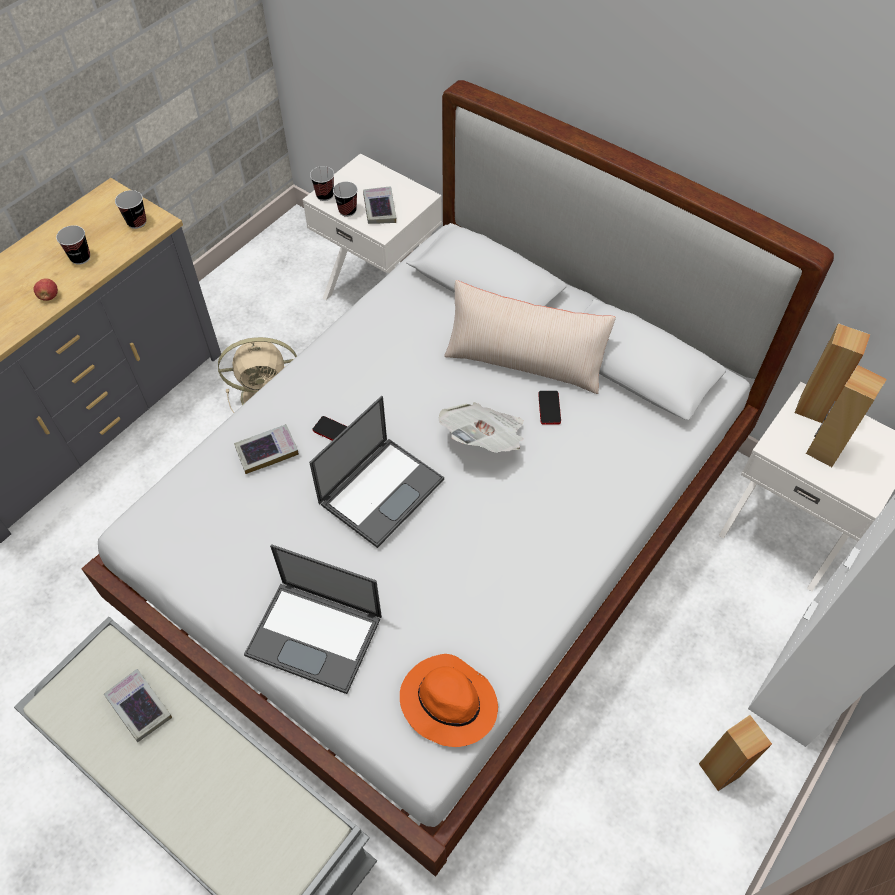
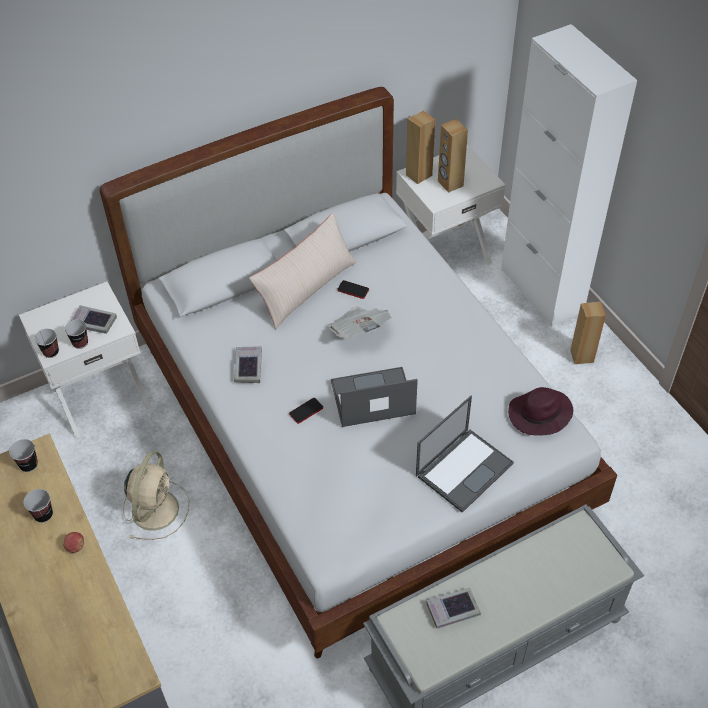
camera: 65 degrees left, 5 degrees down
book [234,424,299,474] -> book moved to [234,346,262,383]
laptop [309,396,444,548] -> laptop turned 75 degrees counterclockwise [331,367,418,427]
orange hat [400,654,498,747] -> purple hat [508,387,573,436]

